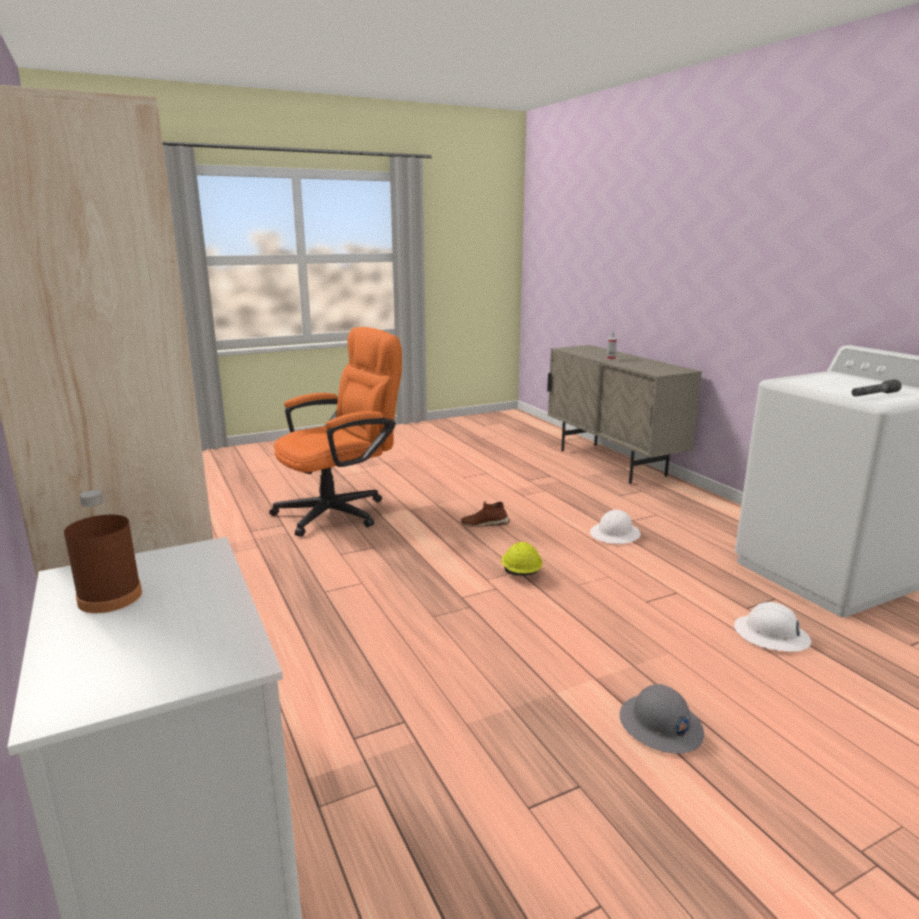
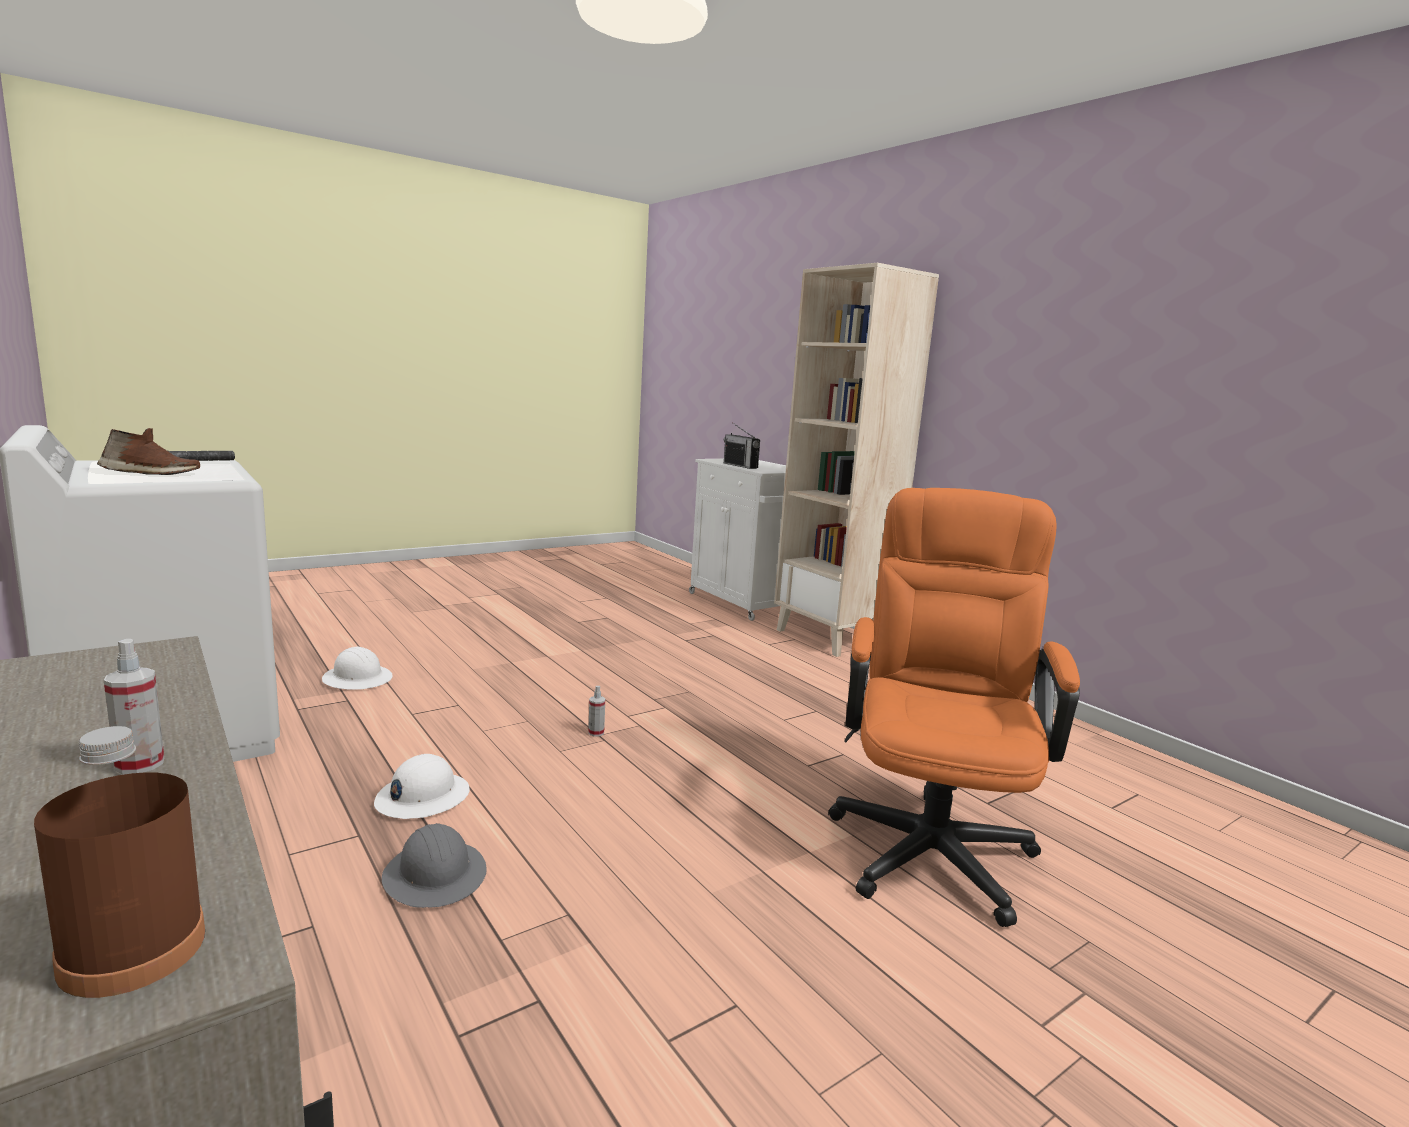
camera: 170 degrees right, 5 degrees down
brown bottle [64,490,142,613] -> brown bottle moved to [34,726,205,998]
orange office chair [269,327,402,537] -> orange office chair turned 150 degrees clockwise [828,488,1080,927]
brown shoe [461,501,510,527] -> brown shoe moved to [97,428,200,475]
yellow hard hat [501,542,543,576] -> spray bottle [588,686,605,736]
grey hard hat [620,684,704,754] -> grey hard hat moved to [382,823,486,908]
none -> radio [724,422,760,469]

